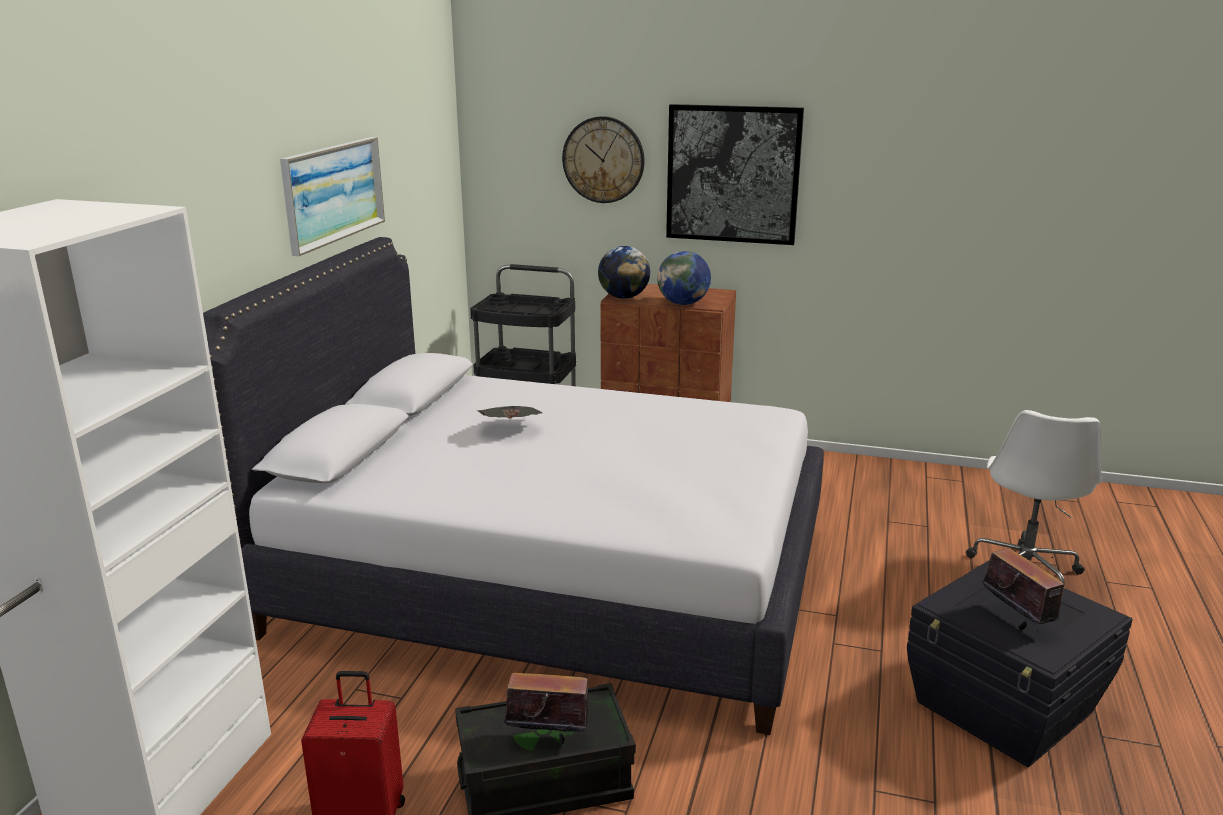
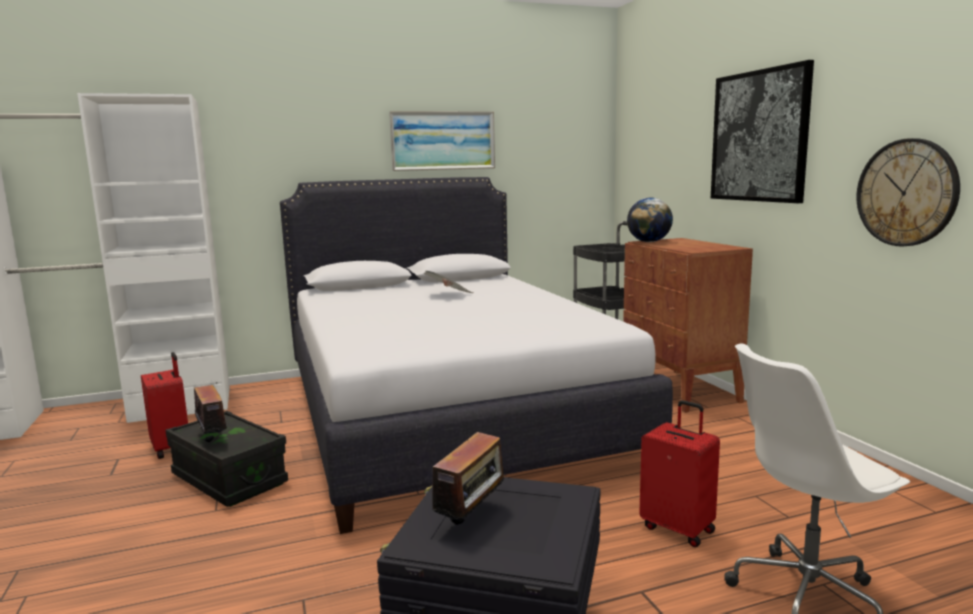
camera: 55 degrees right, 10 degrees down
wall clock [562,116,645,203] -> wall clock moved to [857,138,960,247]
globe [657,251,711,305] -> none
none -> red suitcase [639,400,720,547]

